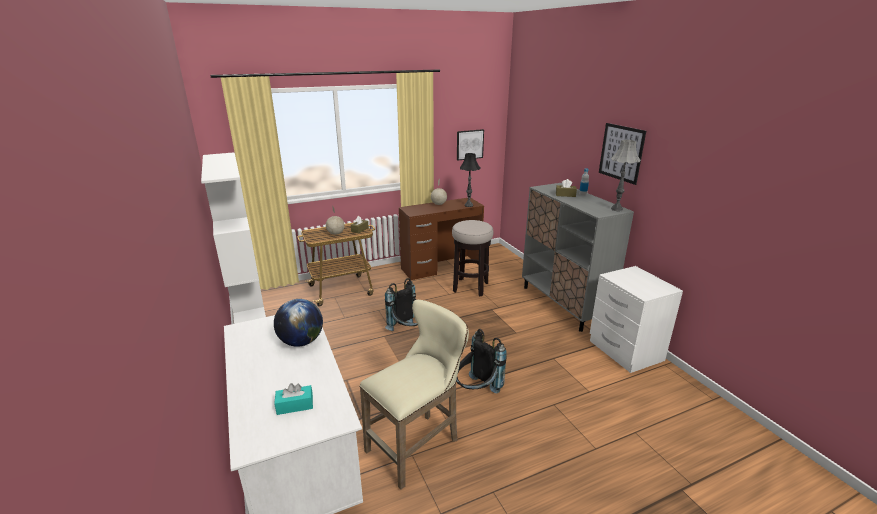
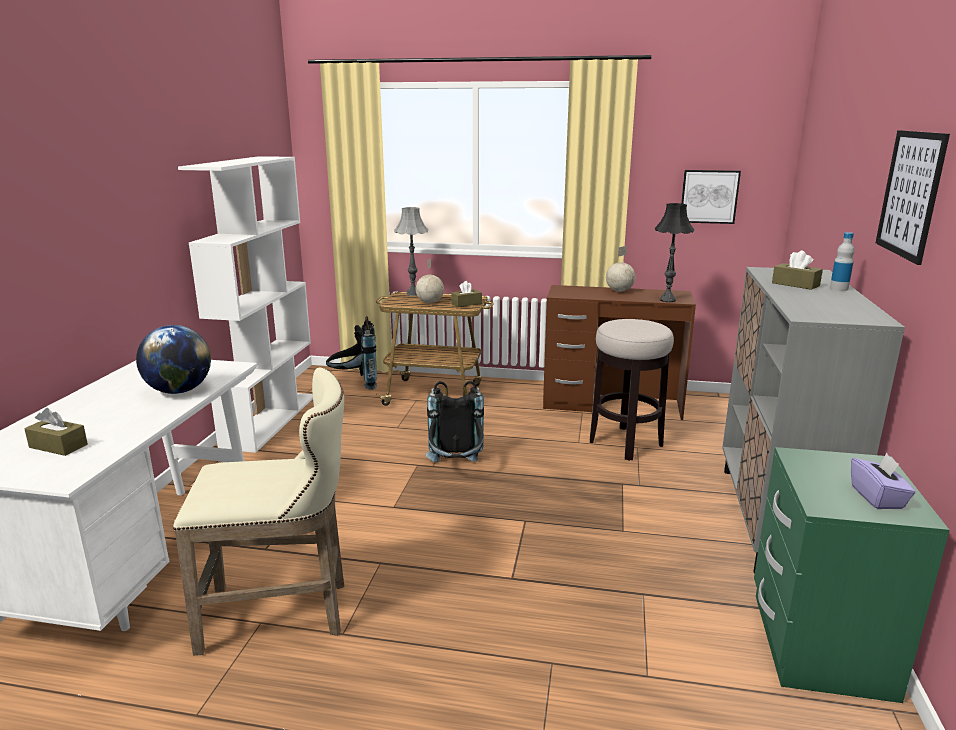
camera: 35 degrees right, 5 degrees down
turquoise tissue box [274,383,313,415] -> brown tissue box [24,408,88,456]
black backpack [456,329,507,393] -> black backpack moved to [326,316,377,390]
white nightstand [590,266,683,373] -> green nightstand [754,447,949,703]
grey table lamp [611,140,641,211] -> grey table lamp moved to [394,207,428,296]
none -> purple tissue box [851,453,916,509]

